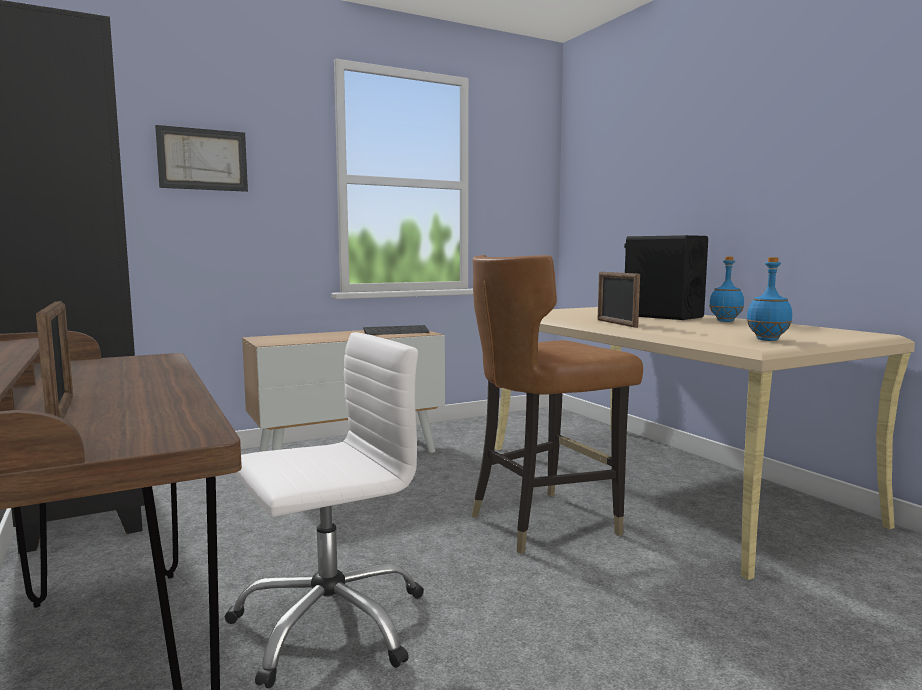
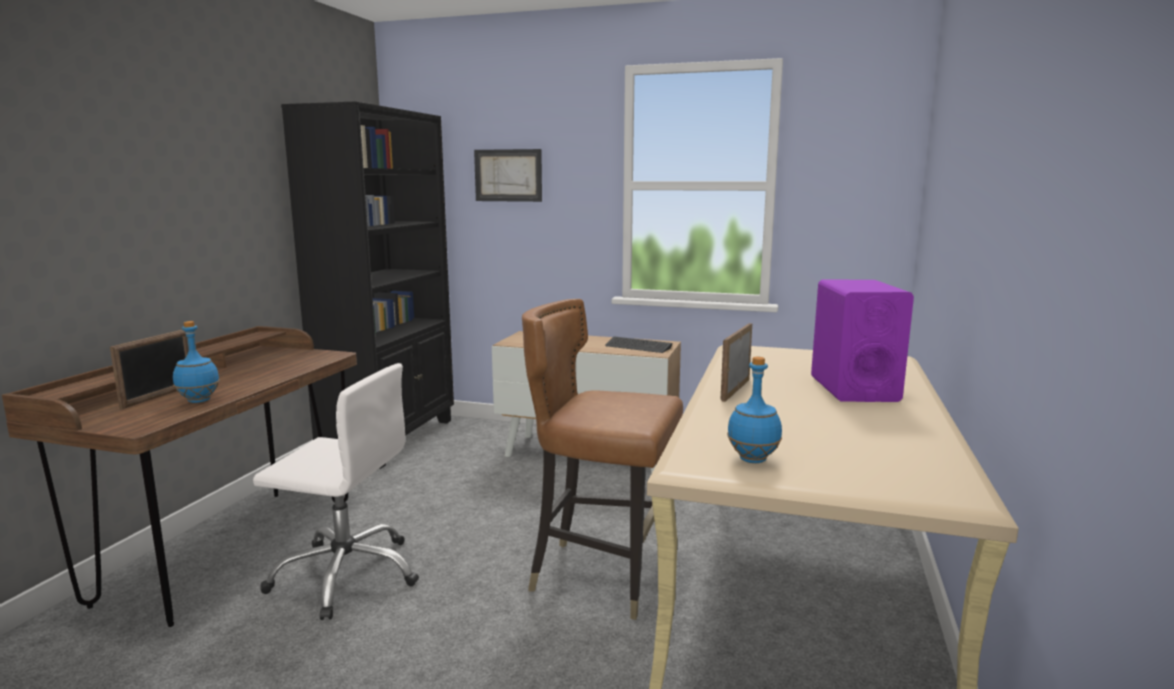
camera: 45 degrees right, 5 degrees up
black speaker [624,235,708,320] -> purple speaker [811,279,914,402]
blue bottle [709,256,744,322] -> blue bottle moved to [173,321,220,403]

